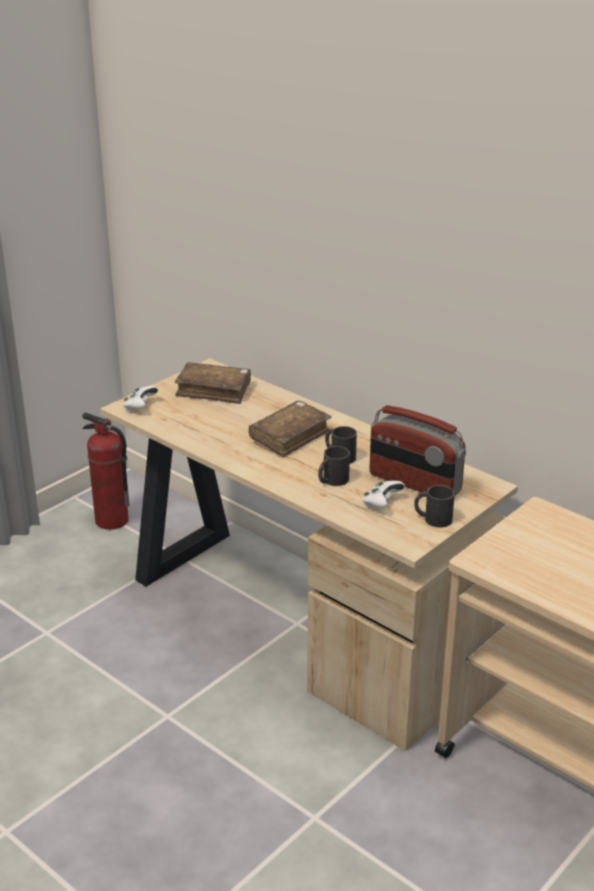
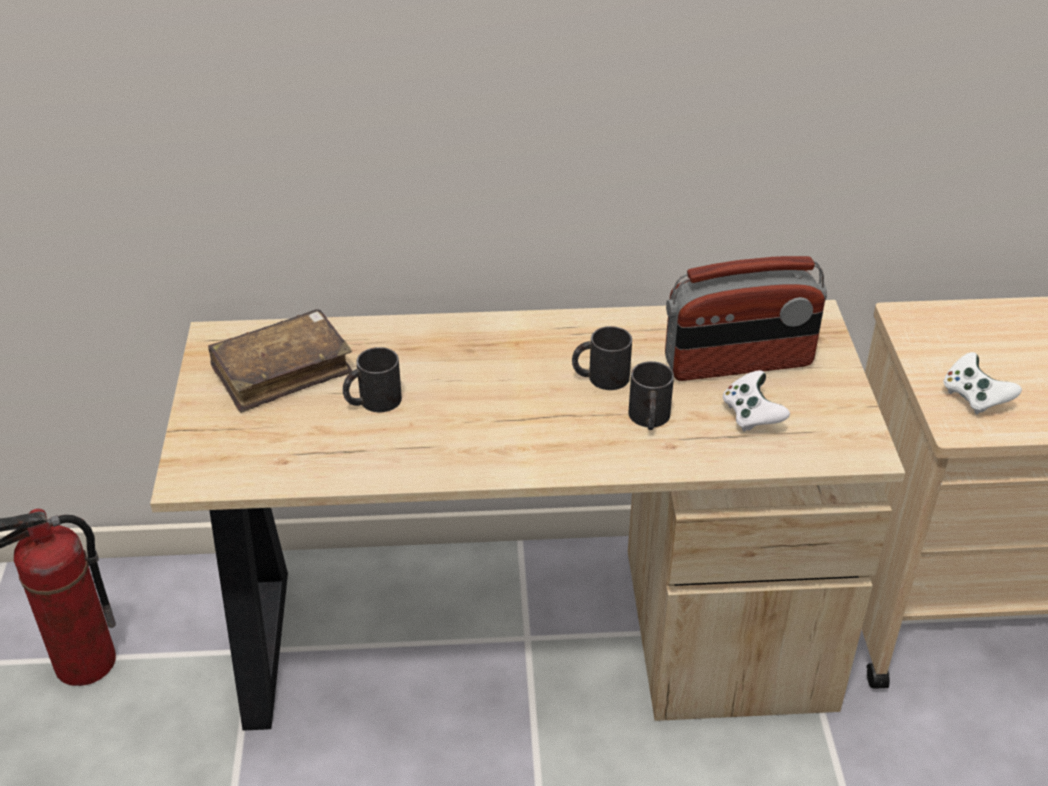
camera: 45 degrees left, 10 degrees up
white game controller [123,386,158,411] -> white game controller moved to [943,352,1022,415]
brown book [249,401,332,457] -> none
black mug [414,485,455,528] -> black mug moved to [343,347,402,412]

